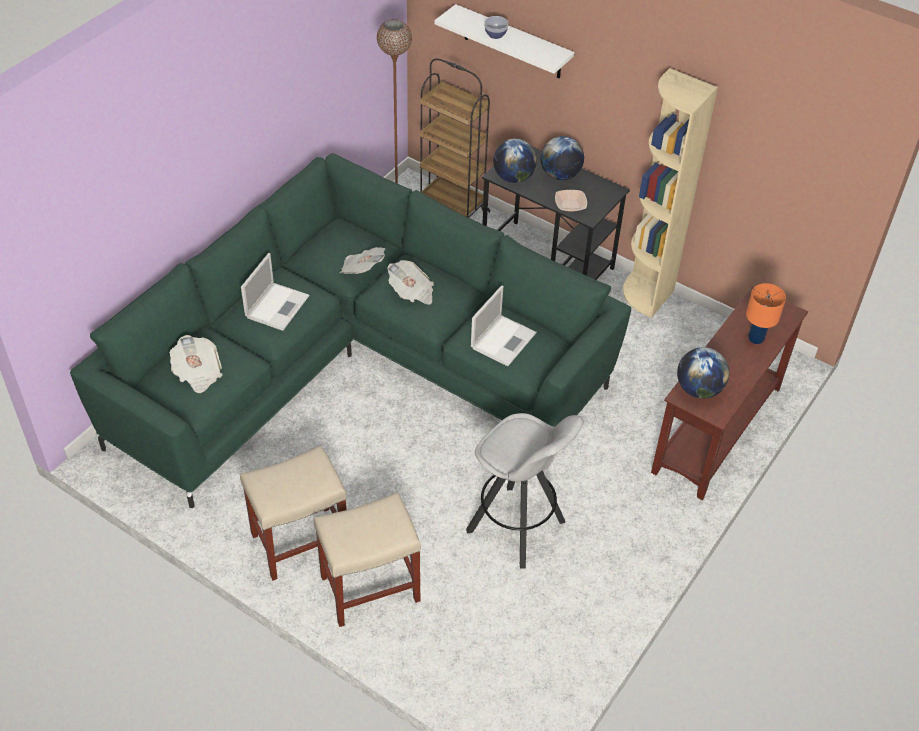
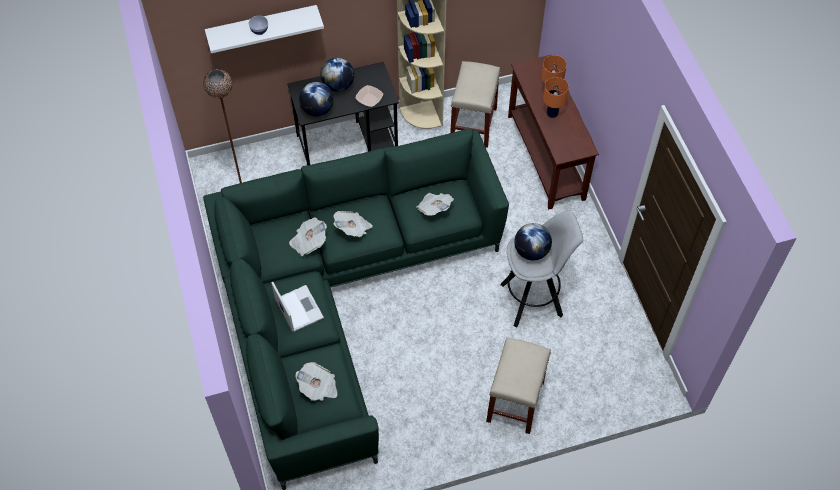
camera: 50 degrees left, 10 degrees up
beige stool [240,446,347,581] -> beige stool moved to [450,61,500,148]
brown cart [420,58,490,218] -> none
laptop [471,285,537,366] -> newspaper [416,193,454,216]
globe [677,347,729,399] -> globe moved to [514,223,552,260]
none -> orange table lamp [543,77,569,118]

